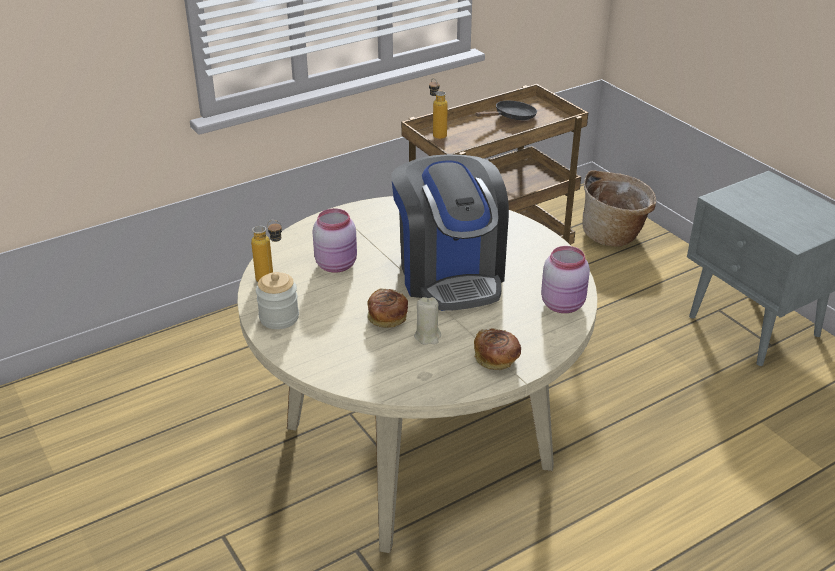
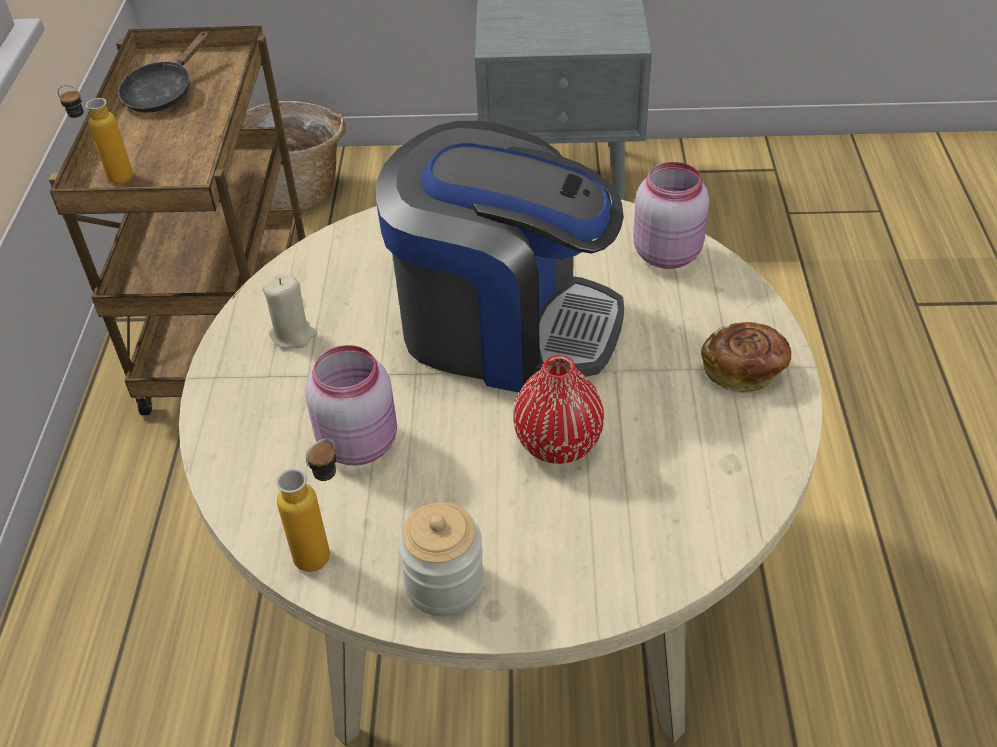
camera: 55 degrees left, 10 degrees up
bread [367,288,408,328] -> red vase [513,355,604,464]
beige candle [414,297,441,345] -> beige candle moved to [262,275,317,349]
black frying pan [476,101,537,120] -> black frying pan turned 150 degrees counterclockwise [118,31,209,113]

